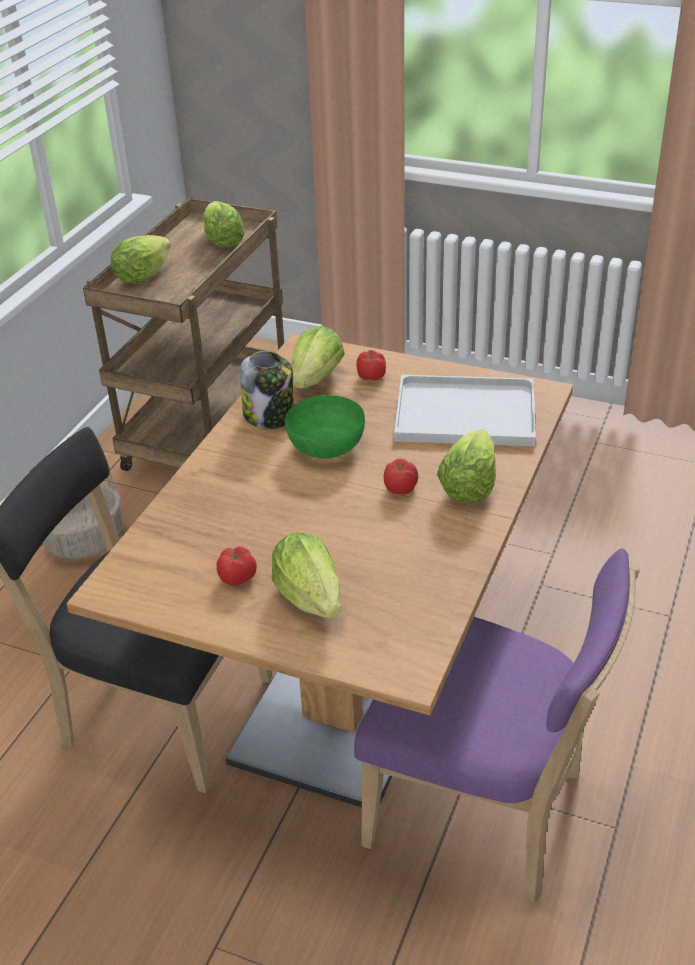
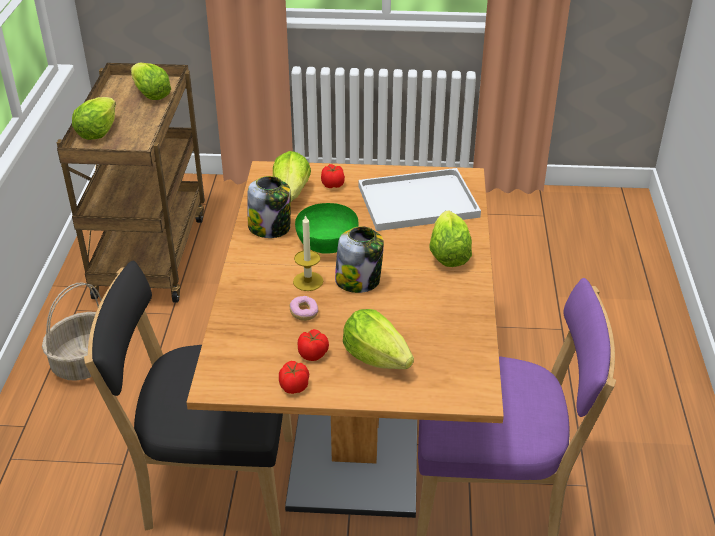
camera: 20 degrees left, 0 degrees up
tomato [384,459,418,494] -> tomato moved to [279,361,309,394]
none -> donut [290,296,319,321]
none -> candle [293,214,323,291]
none -> jar [335,226,384,293]

